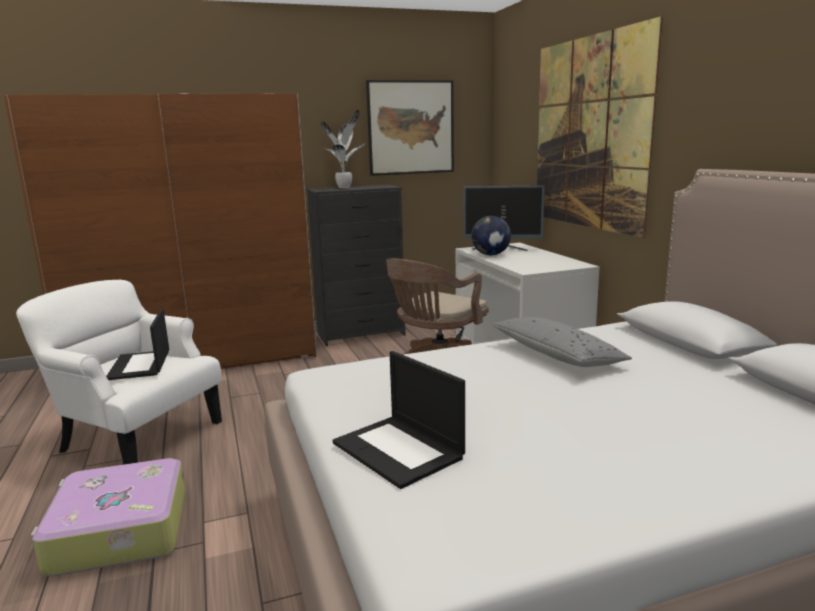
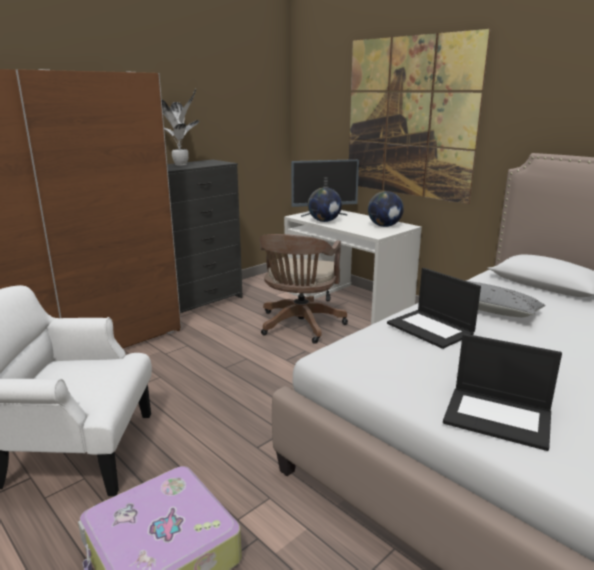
camera: 25 degrees left, 5 degrees up
laptop [106,309,169,380] -> laptop moved to [387,268,481,349]
picture [366,80,454,176] -> none
none -> globe [368,191,404,227]

